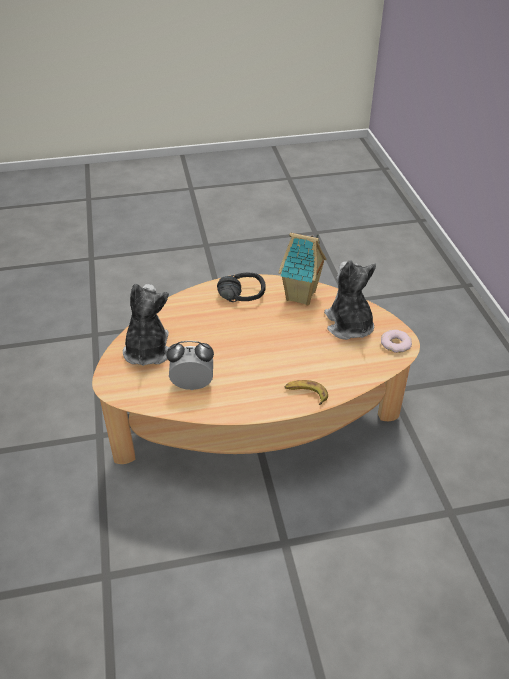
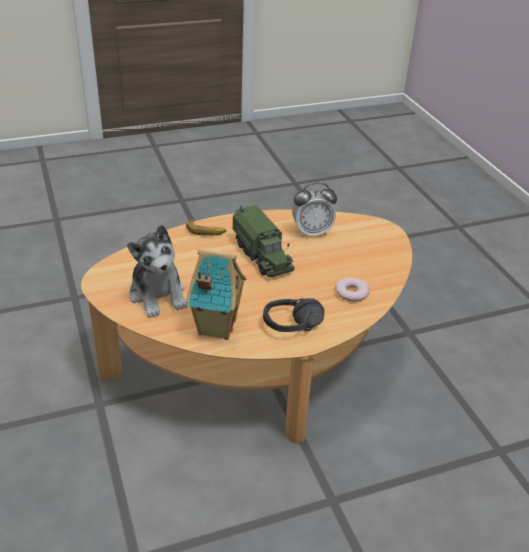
camera: 170 degrees right, 5 degrees down
plush toy [123,283,169,366] -> none
donut [381,330,412,353] -> donut moved to [335,277,370,301]
none -> toy truck [232,205,295,277]

